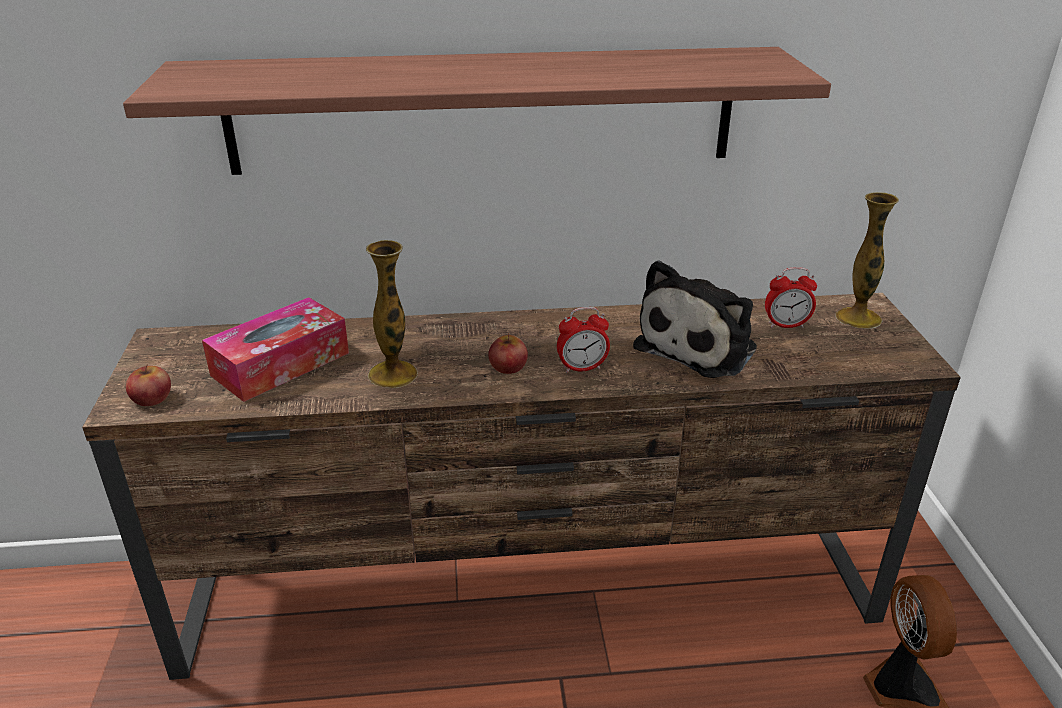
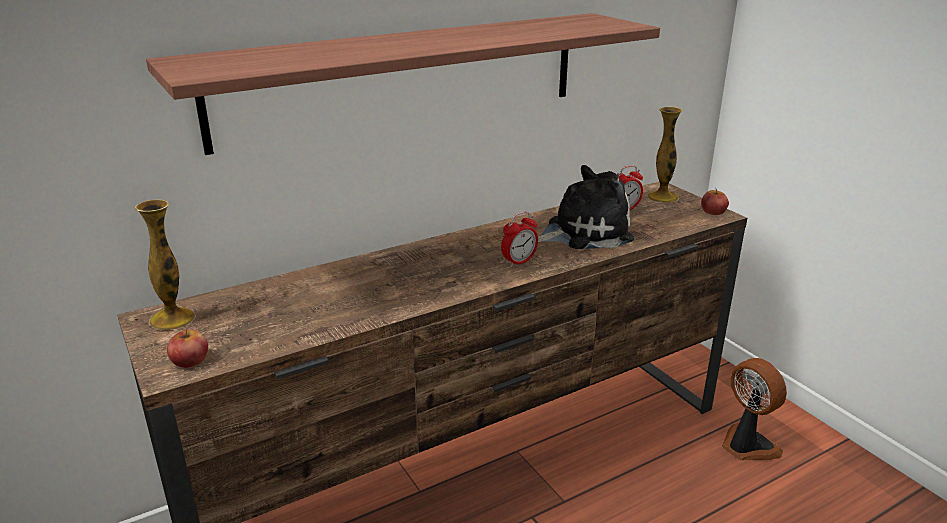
camera: 25 degrees left, 5 degrees down
tissue box [202,297,349,402] -> none
vase [366,240,418,388] -> vase moved to [135,199,195,330]
apple [488,333,528,374] -> apple moved to [701,189,729,215]
plush toy [633,260,757,378] -> plush toy turned 120 degrees counterclockwise [538,165,634,249]

